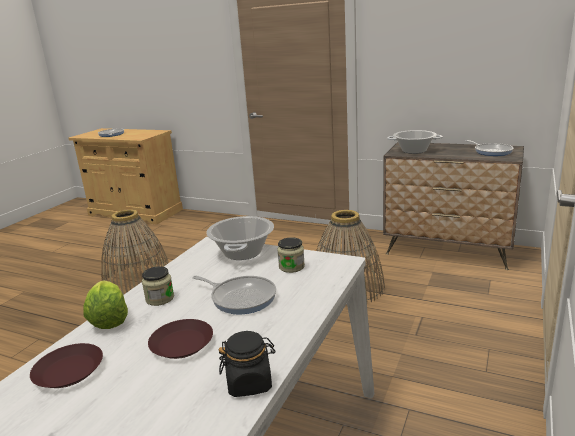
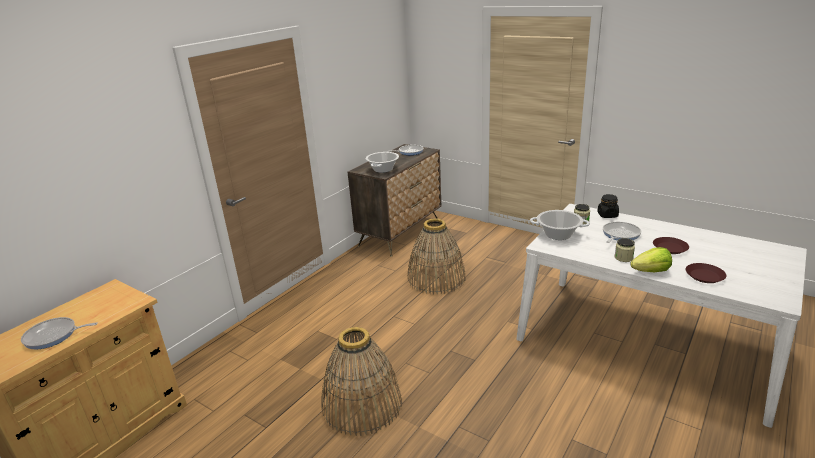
camera: 80 degrees left, 5 degrees up
black jar [219,331,276,397] -> black jar moved to [597,194,619,218]

